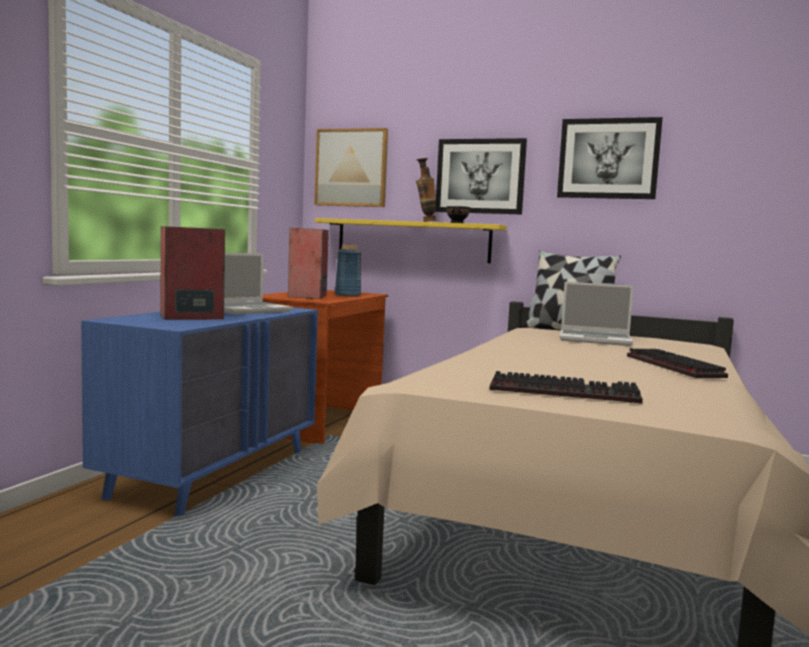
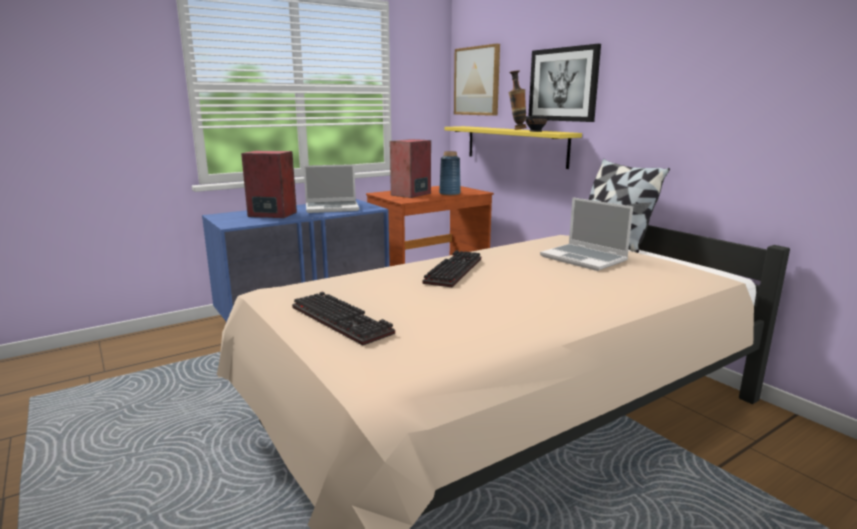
camera: 35 degrees right, 10 degrees up
picture [557,117,663,199] -> none
keyboard [627,348,728,378] -> keyboard moved to [422,250,481,287]

